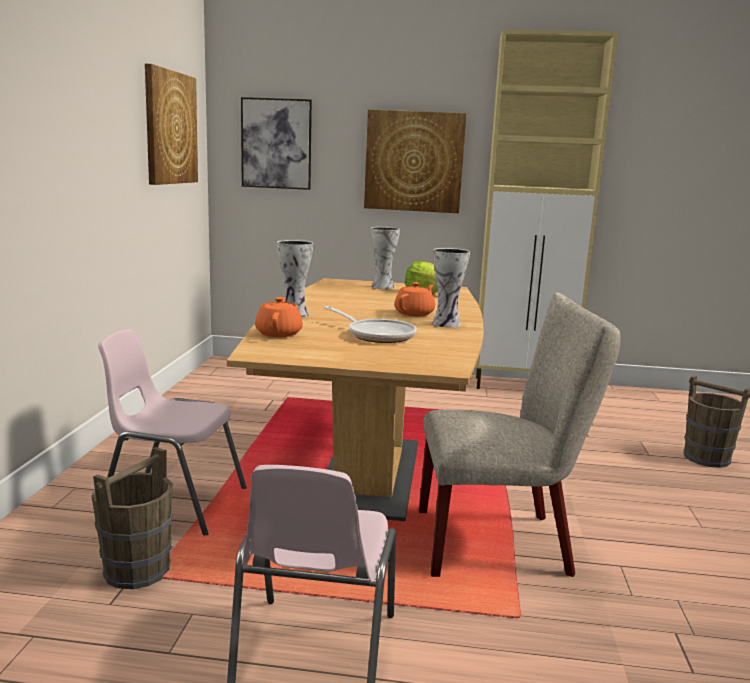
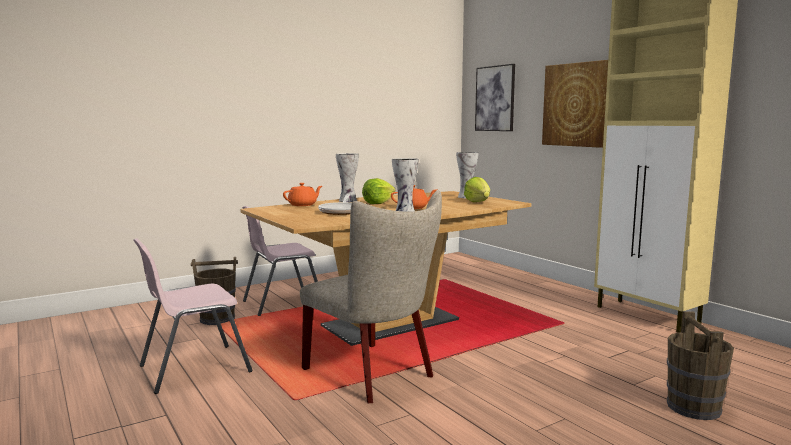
camera: 50 degrees right, 5 degrees down
pink chair [98,329,247,536] -> pink chair turned 90 degrees counterclockwise [242,206,318,316]
picture [145,64,198,185] -> none
none -> lettuce [362,178,396,204]

